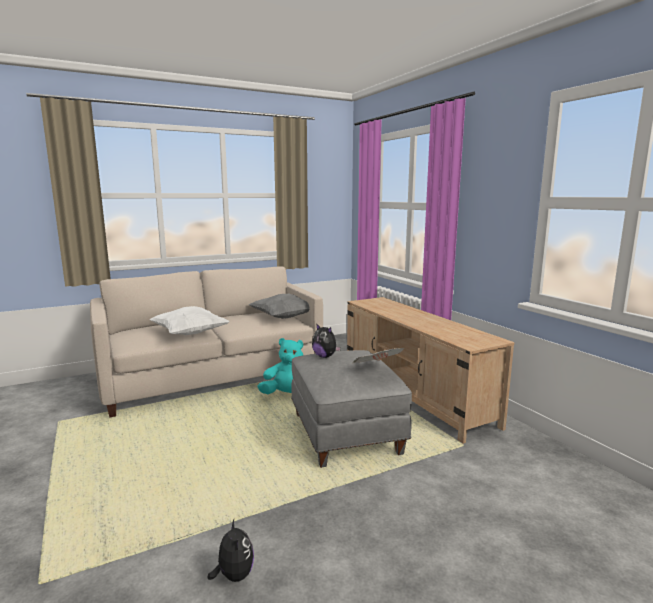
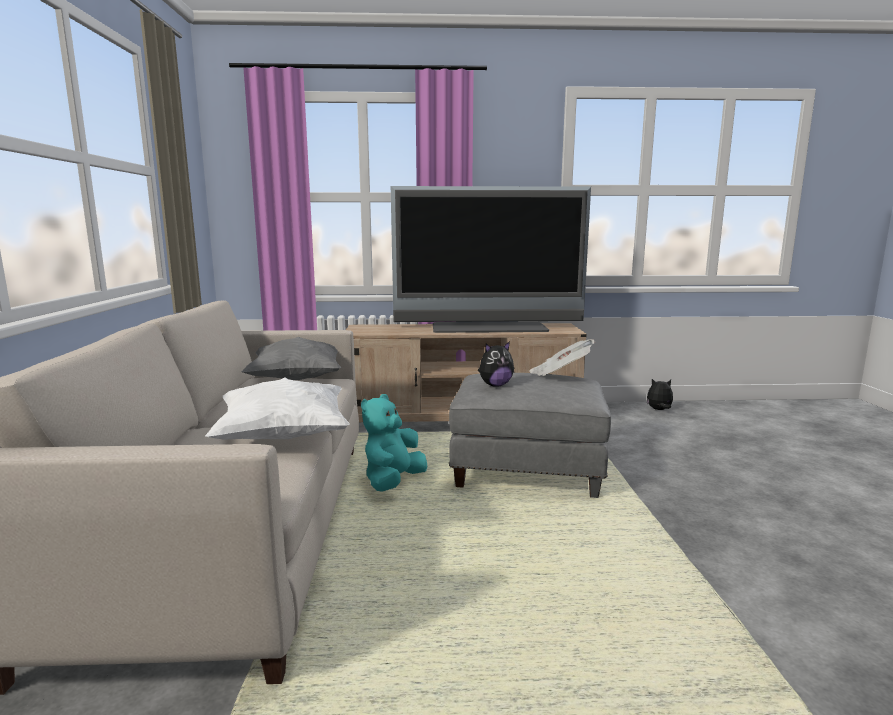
camera: 65 degrees left, 0 degrees up
plush toy [208,519,254,582] -> plush toy moved to [647,379,673,410]
none -> television [391,186,591,333]

